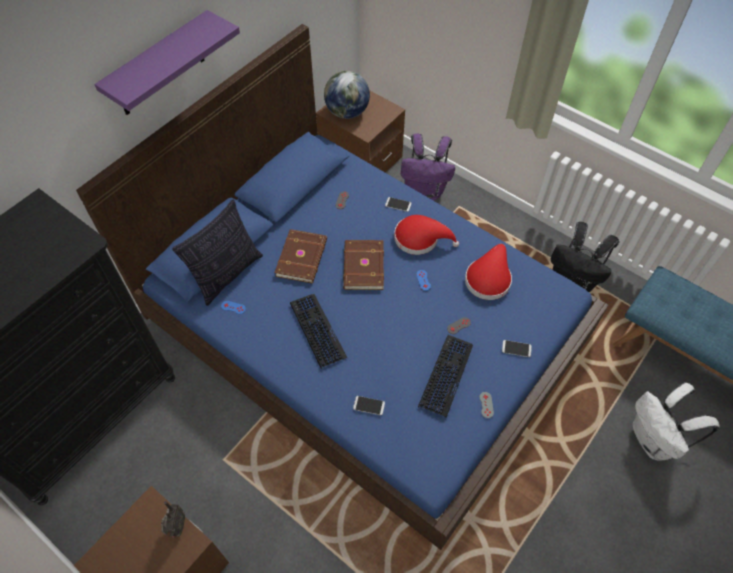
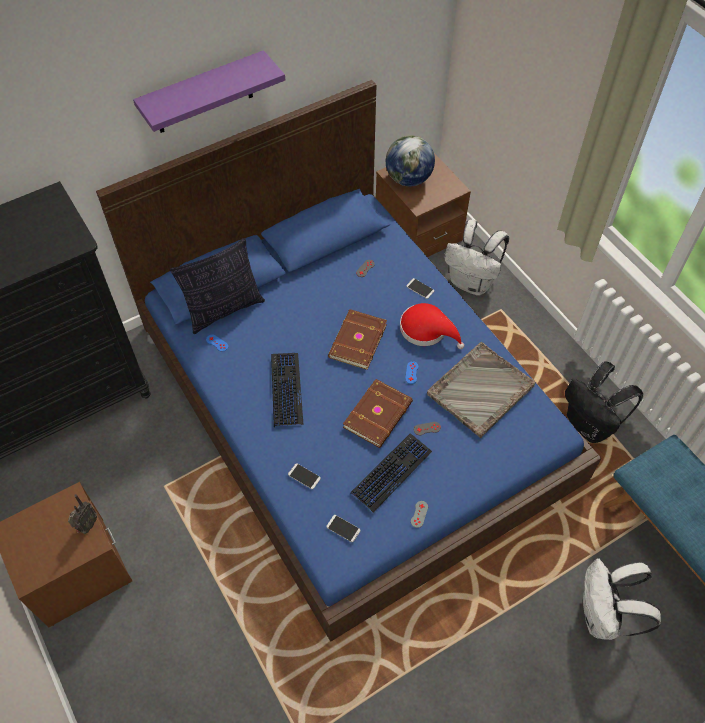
camera: 20 degrees right, 0 degrees up
brown book [274,229,327,284] -> brown book moved to [343,379,413,448]
purple backpack [401,133,455,200] -> white backpack [444,220,509,296]
red hat [465,244,512,300] -> grey tray [427,342,536,438]
phone [502,340,532,357] -> phone moved to [326,515,361,542]

